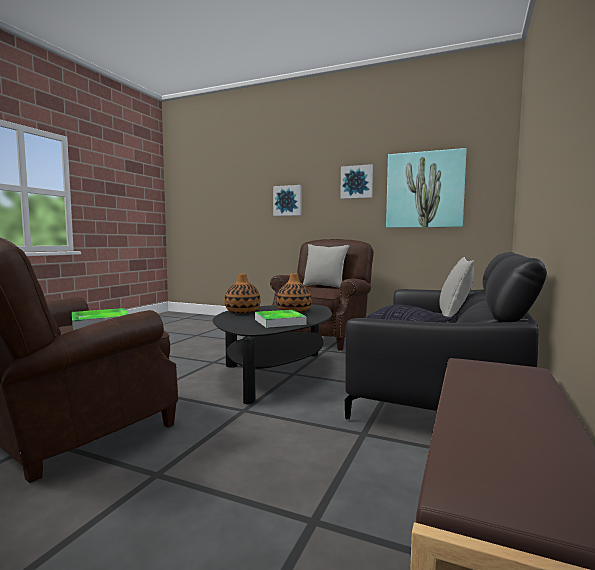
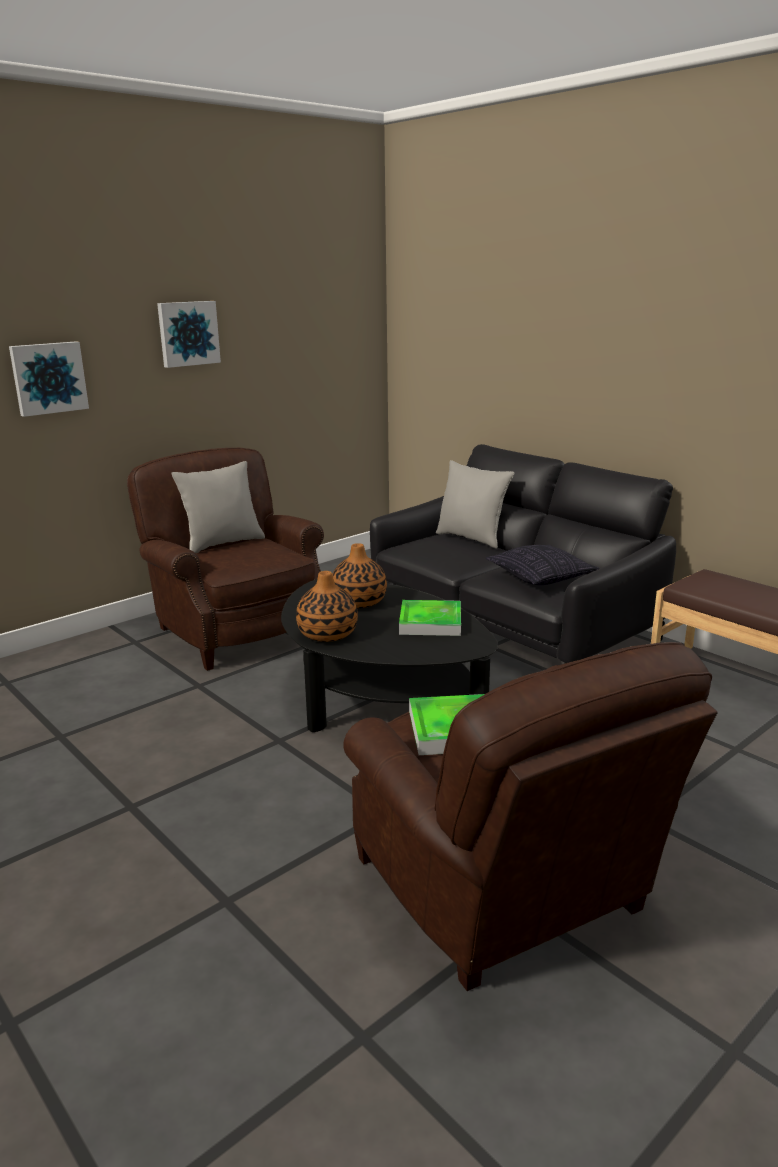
camera: 65 degrees left, 15 degrees up
picture [386,148,466,228] -> none

